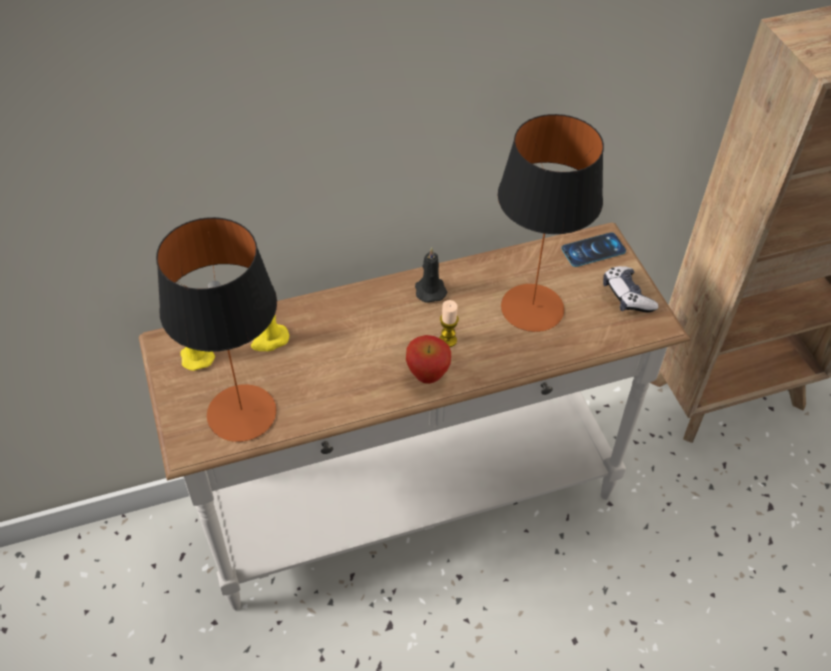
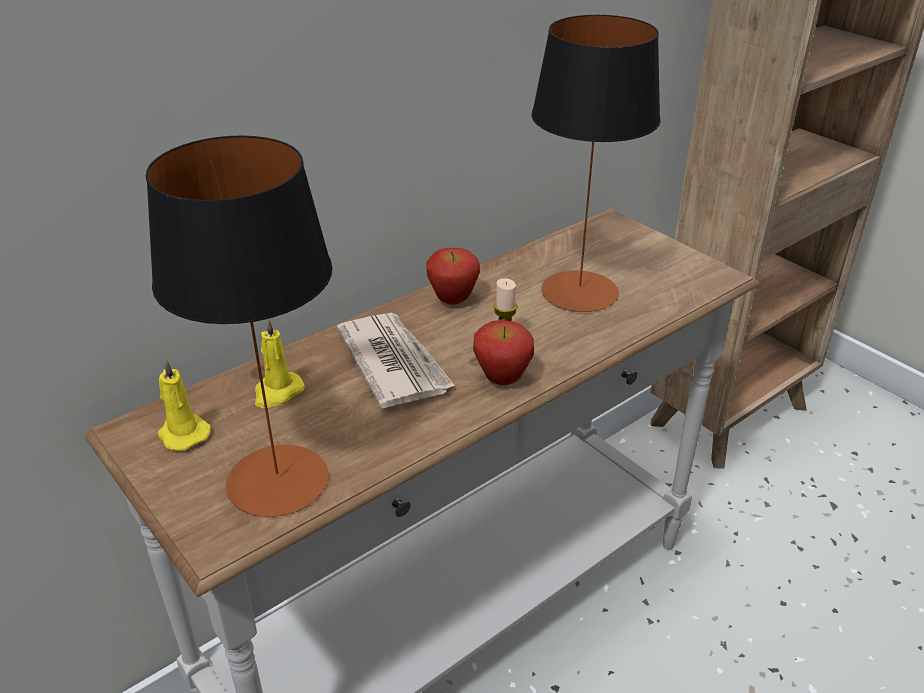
camera: 20 degrees left, 15 degrees down
black candle [415,248,447,303] -> apple [426,248,480,305]
phone [561,232,626,267] -> none
game controller [603,266,658,313] -> none
none -> newspaper [337,313,455,408]

